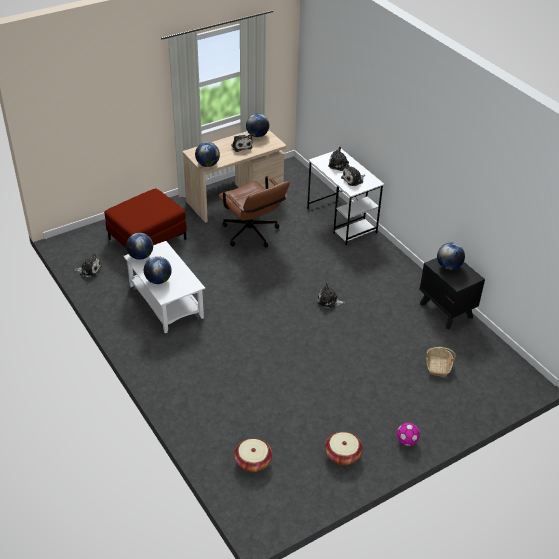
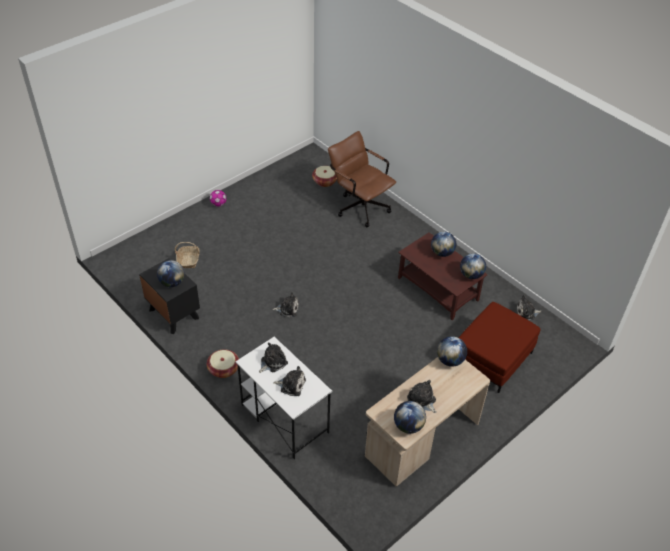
camera: 170 degrees right, 5 degrees up
white coffee table [124,241,205,333] -> brown coffee table [398,233,488,320]
brown office chair [218,176,290,248] -> brown office chair moved to [328,131,396,227]
basket [325,432,363,465] -> basket moved to [207,349,239,378]

